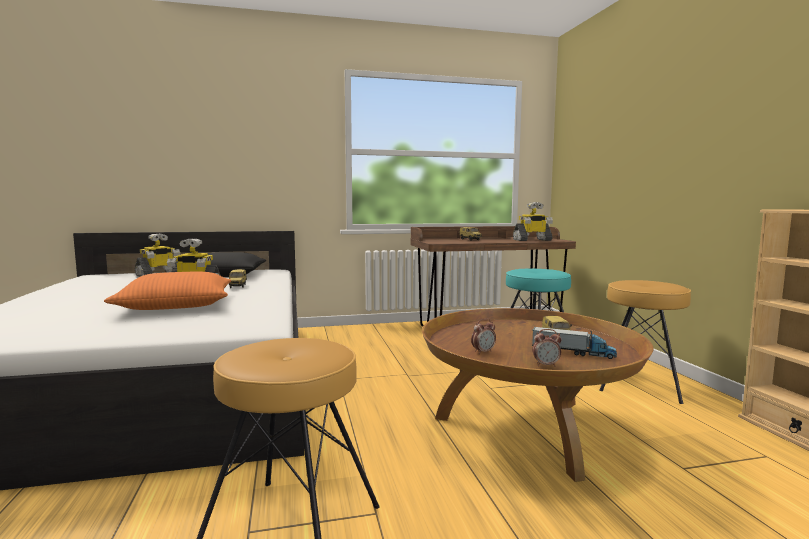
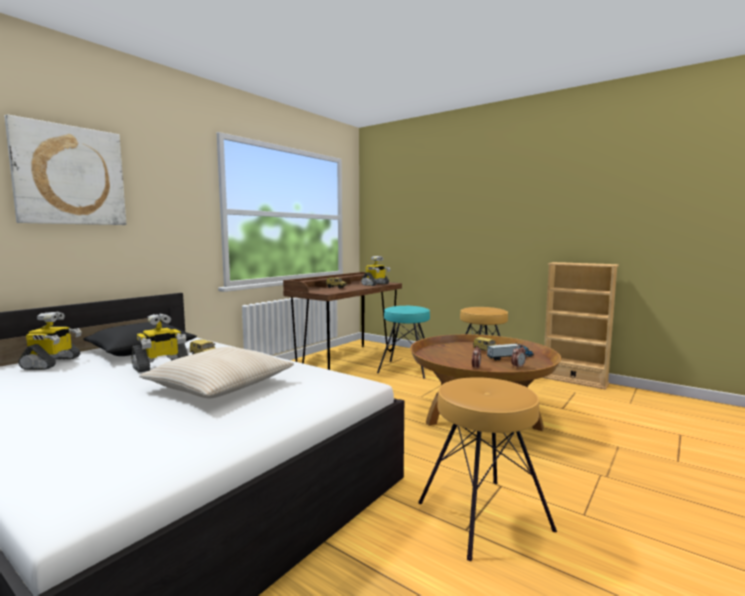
camera: 40 degrees left, 0 degrees up
orange pillow [104,271,231,310] -> beige pillow [139,347,294,398]
none -> picture [5,114,126,225]

